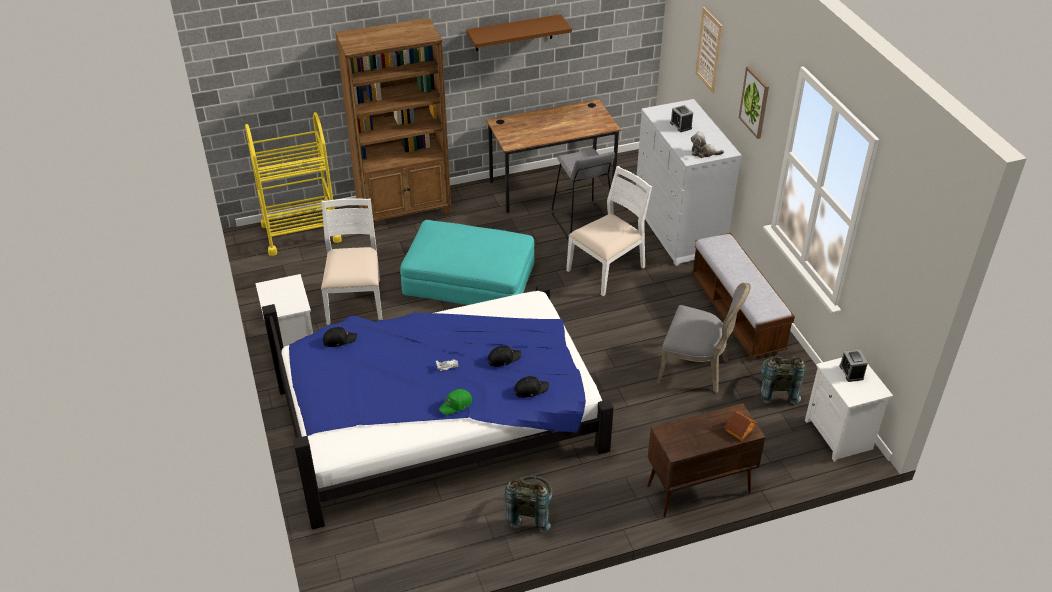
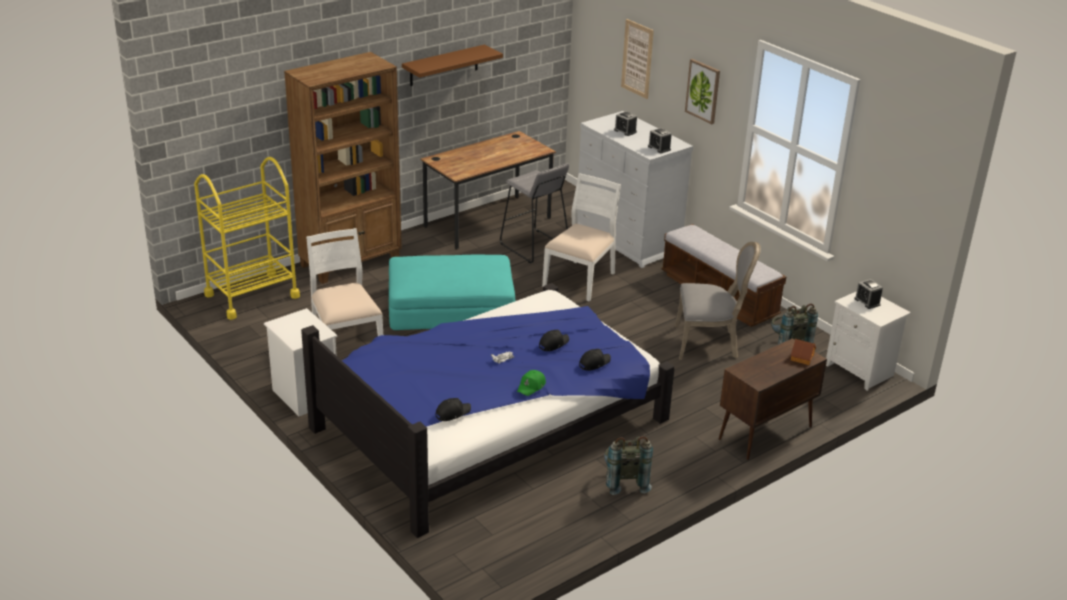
camera: 20 degrees left, 10 degrees down
black cap [323,327,357,347] -> black cap moved to [436,398,471,421]
plush toy [691,131,724,158] -> alarm clock [648,128,672,153]

